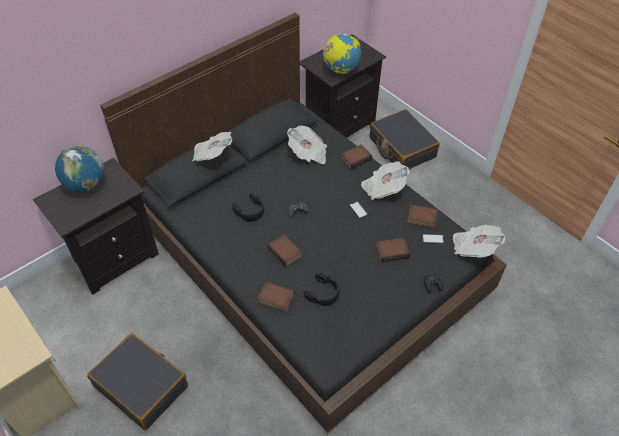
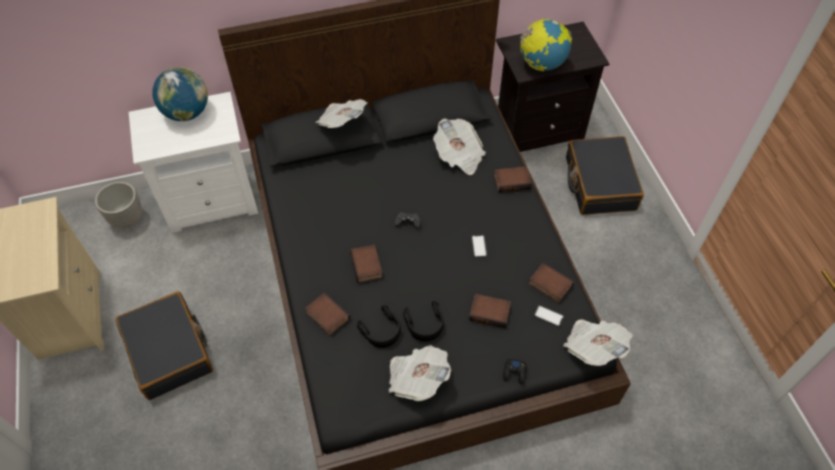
camera: 25 degrees right, 5 degrees up
black nightstand [33,158,159,295] -> white nightstand [129,92,258,233]
black headphones [232,193,264,222] -> black headphones moved to [403,301,444,341]
newspaper [361,161,410,200] -> newspaper moved to [389,345,451,401]
none -> planter [95,182,142,228]

